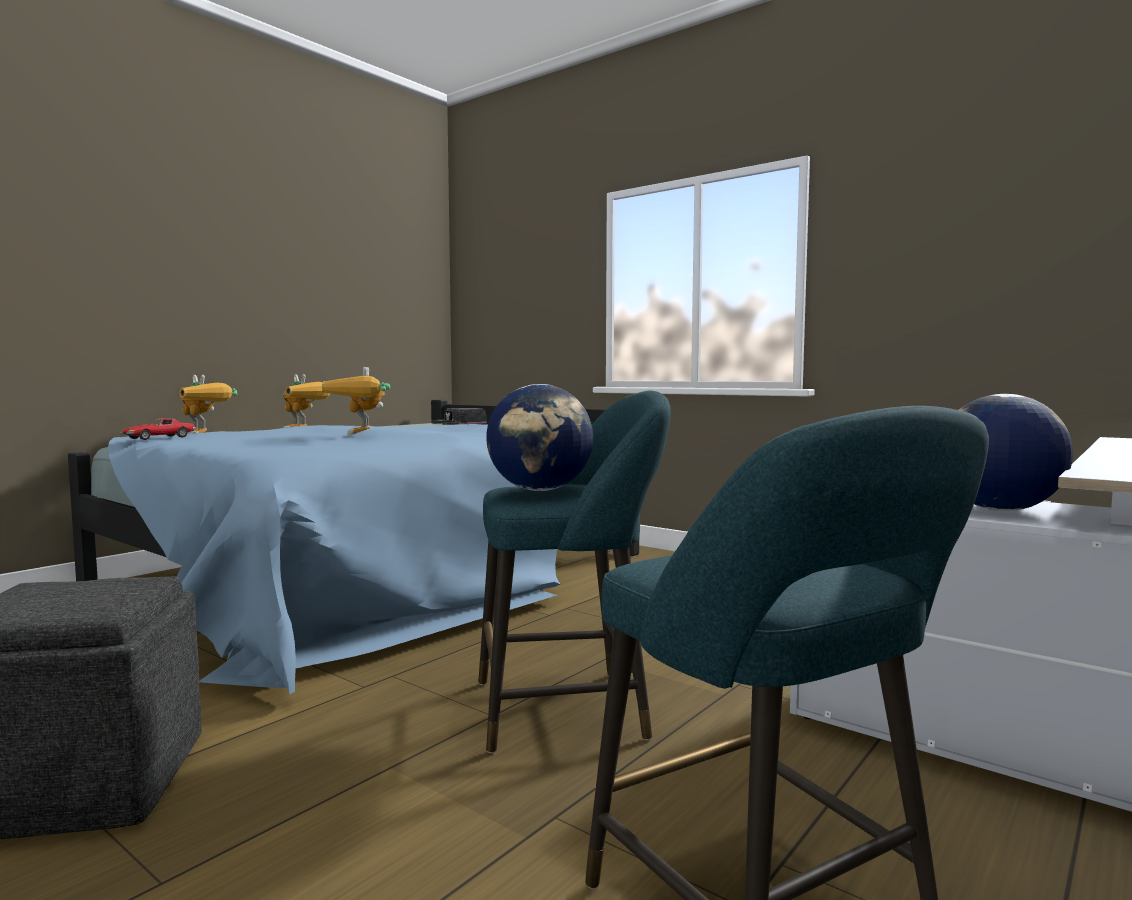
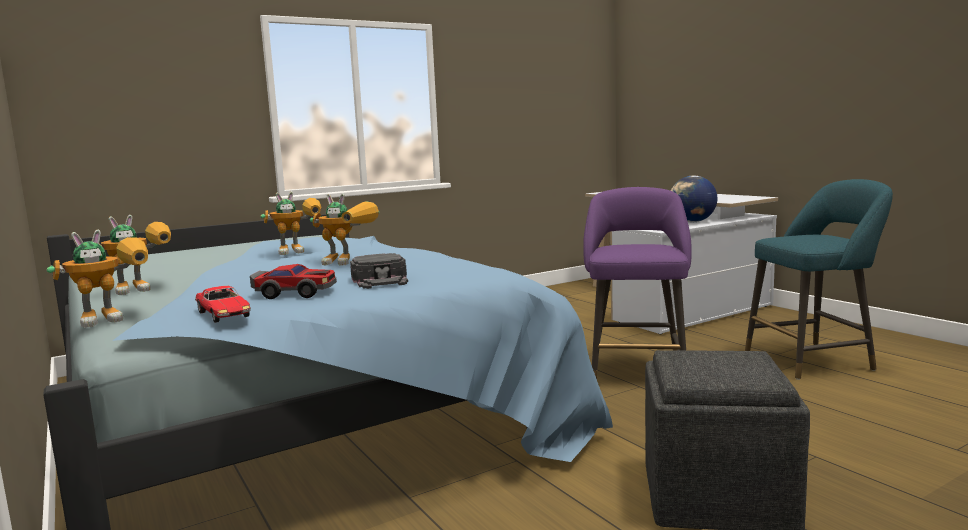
camera: 70 degrees left, 5 degrees up
black cap [432,408,487,425] -> black cap moved to [350,253,408,289]
turquoise stool [478,391,671,754] -> purple stool [583,187,692,379]
globe [486,384,593,491] -> none
none -> toy car [250,264,337,299]
none -> toy robot [260,192,321,255]

